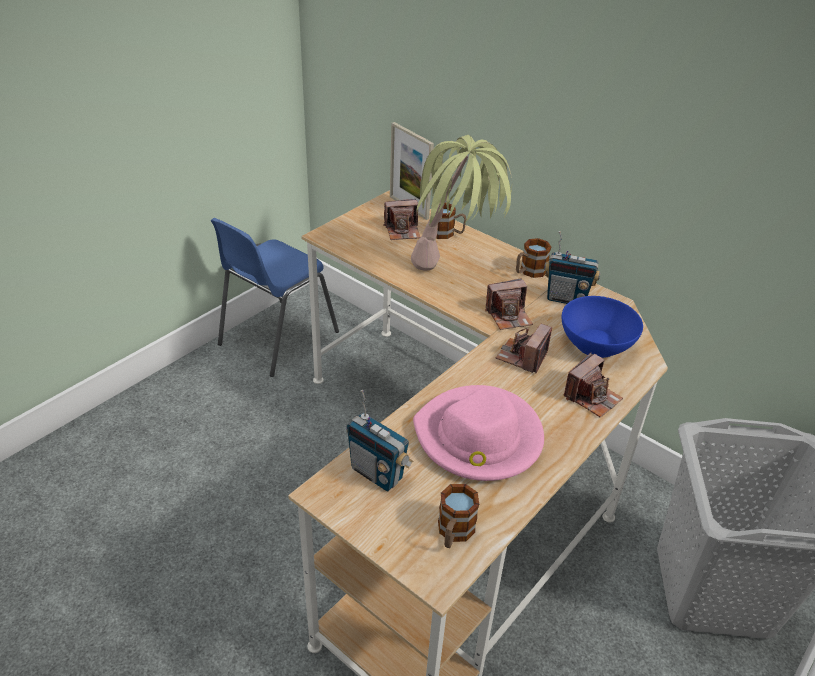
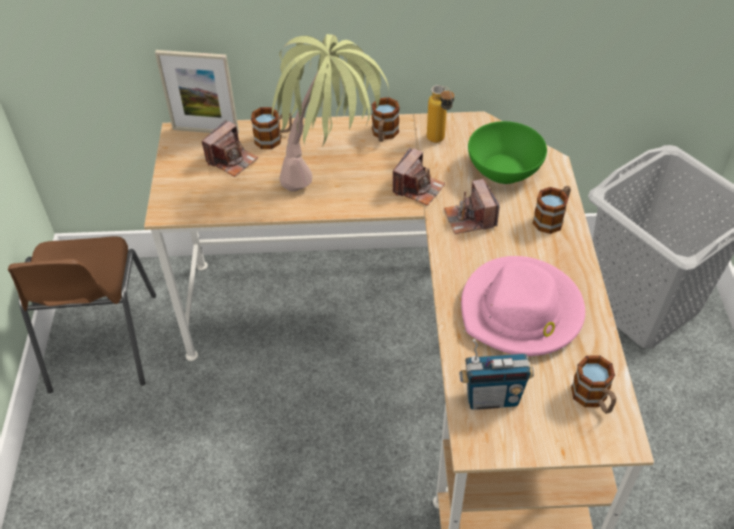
camera: 40 degrees left, 10 degrees up
blue chair [211,218,339,377] -> brown chair [8,236,156,393]
radio [544,231,601,304] -> bottle [427,85,455,143]
blue bowl [562,296,643,358] -> green bowl [468,121,547,184]
camera [564,352,623,418] -> mug [533,186,571,234]

